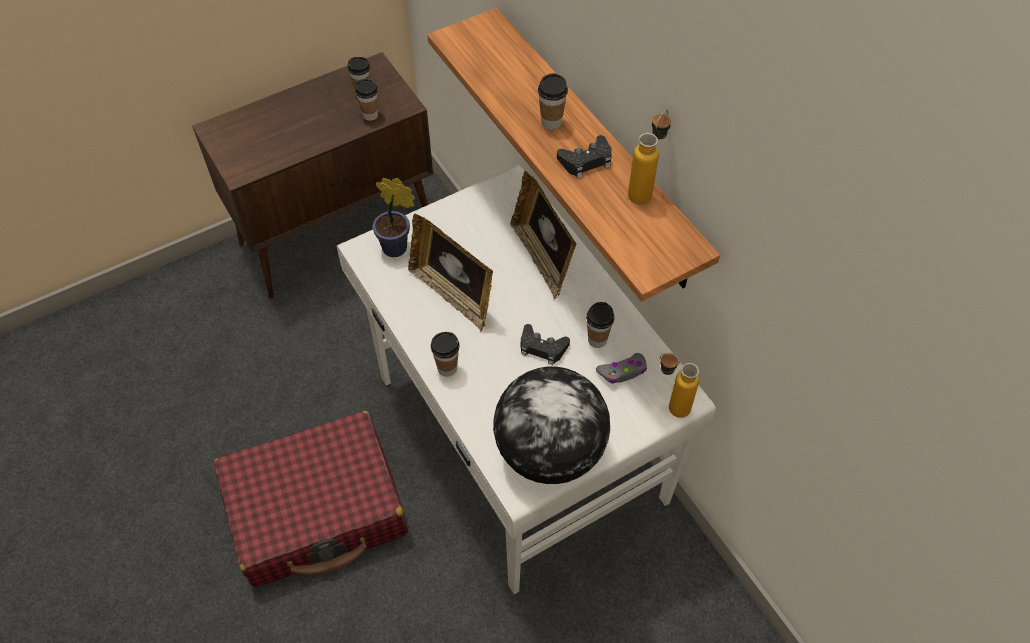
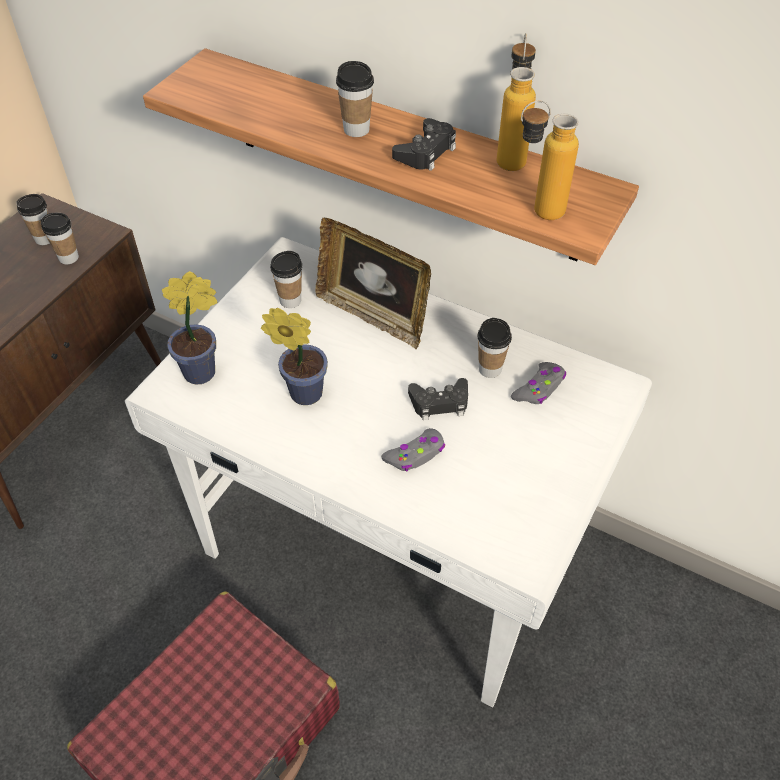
camera: 30 degrees left, 5 degrees down
picture frame [408,214,493,332] -> potted plant [261,308,328,405]
cup [431,332,459,377] -> cup moved to [270,251,302,308]
globe [493,367,610,484] -> none
bottle [660,353,699,418] -> bottle moved to [521,101,579,220]
none -> grey game controller [381,428,445,471]

